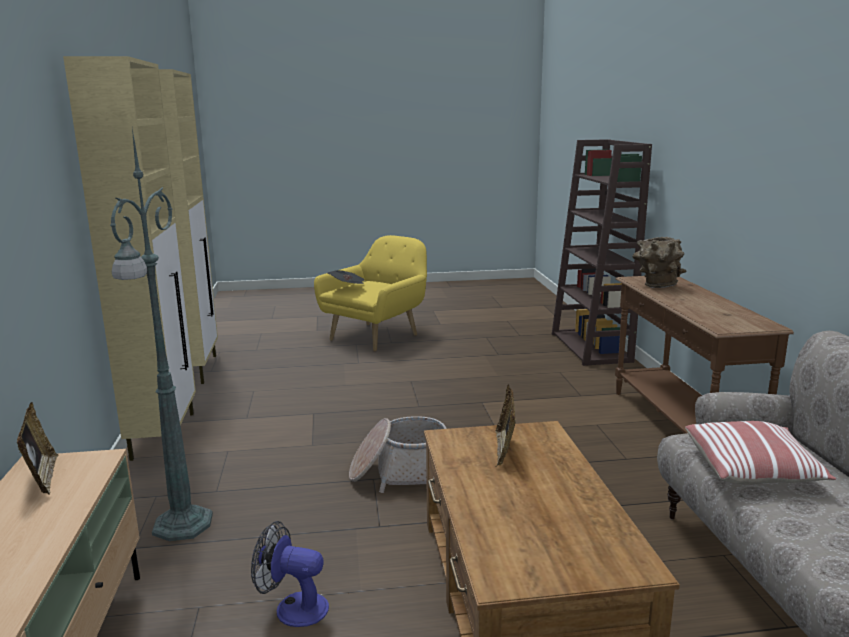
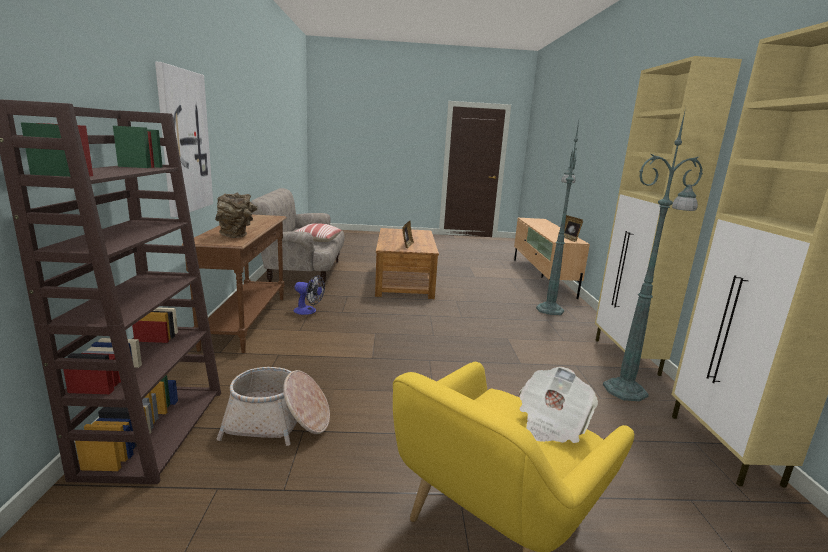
camera: 175 degrees left, 0 degrees up
fan [251,521,329,627] -> fan moved to [294,275,325,315]
basket [349,416,447,493] -> basket moved to [217,367,330,446]
none -> picture [155,62,213,217]
none -> green floor lamp [603,108,703,401]

